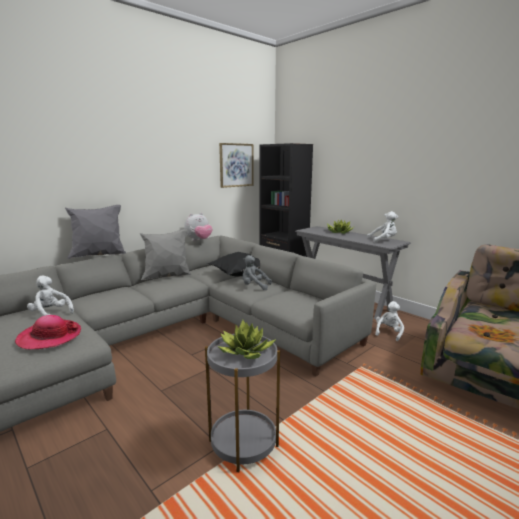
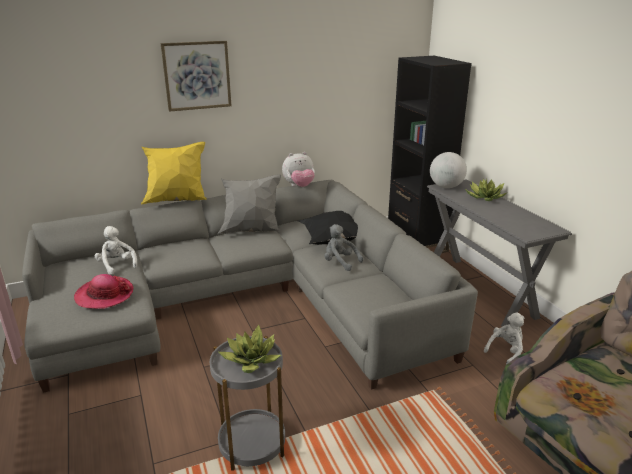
camera: 20 degrees right, 10 degrees up
grey pillow [64,205,126,259] -> yellow pillow [141,142,207,204]
picture [219,143,254,188] -> picture moved to [161,41,231,112]
white plush toy [367,211,398,243] -> none
none -> globe [430,152,467,188]

